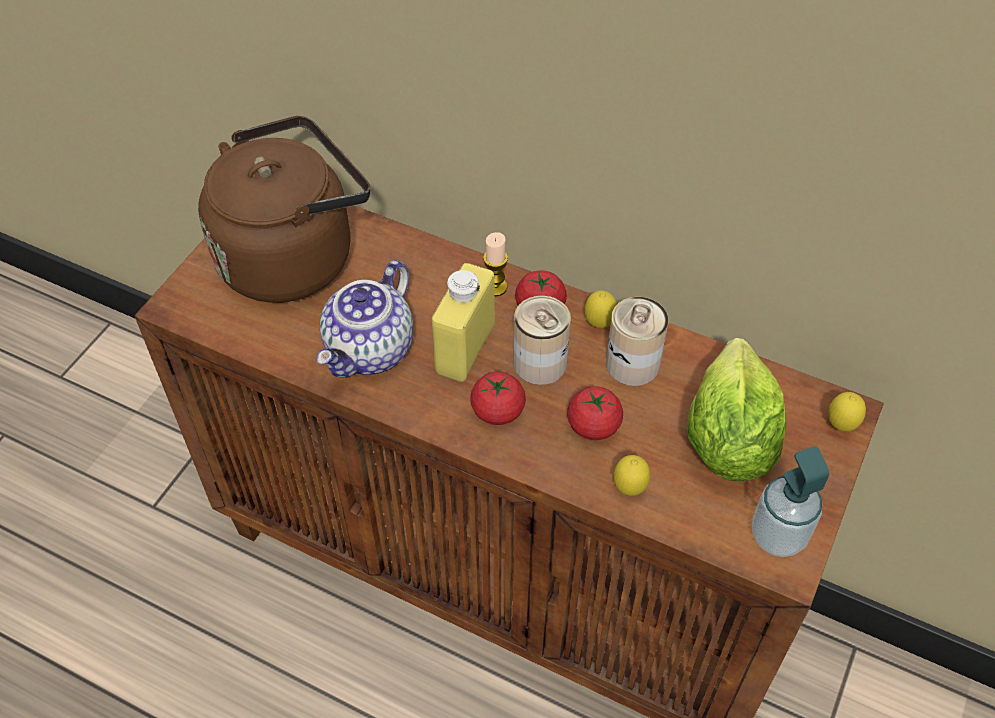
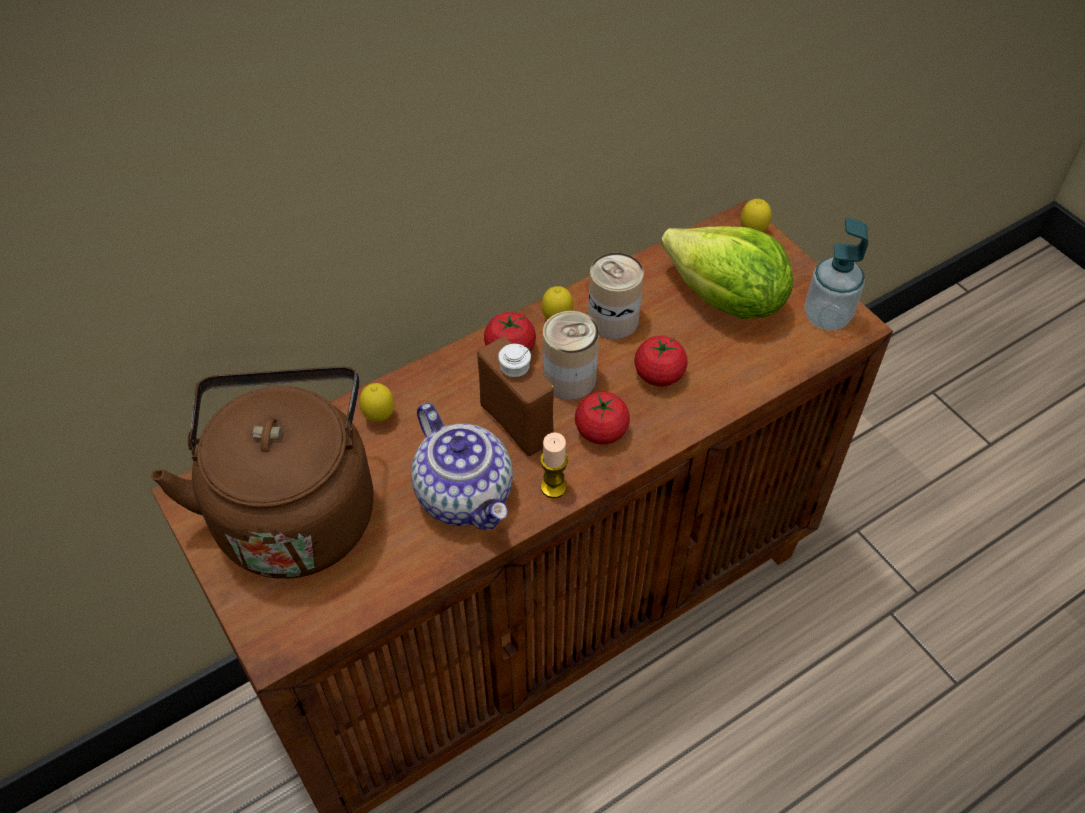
camera: 60 degrees left, 0 degrees up
yellow bottle [432,263,495,382] -> brown bottle [478,337,554,456]
candle [483,232,508,296] -> candle moved to [540,432,568,498]
lemon [613,455,650,496] -> lemon moved to [359,383,394,422]

